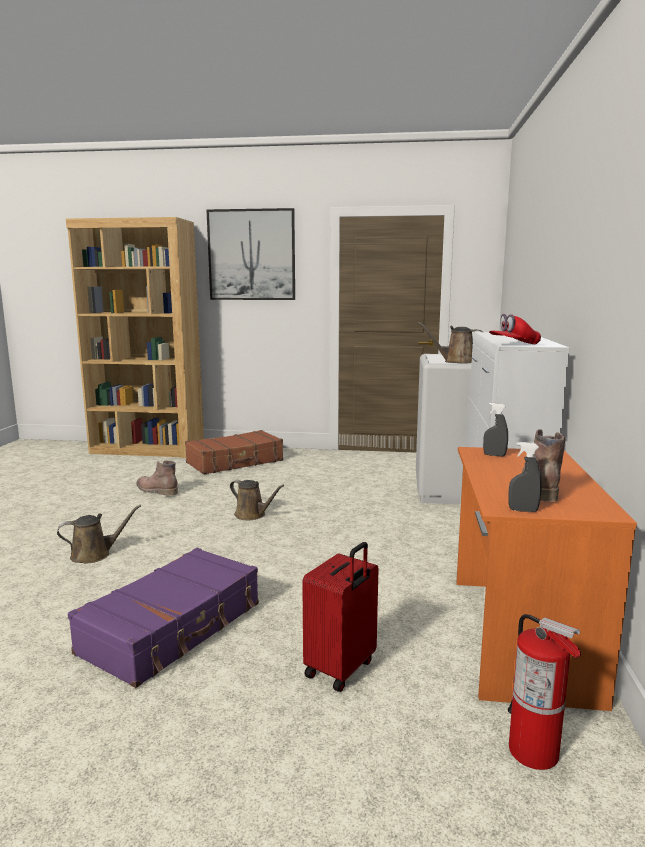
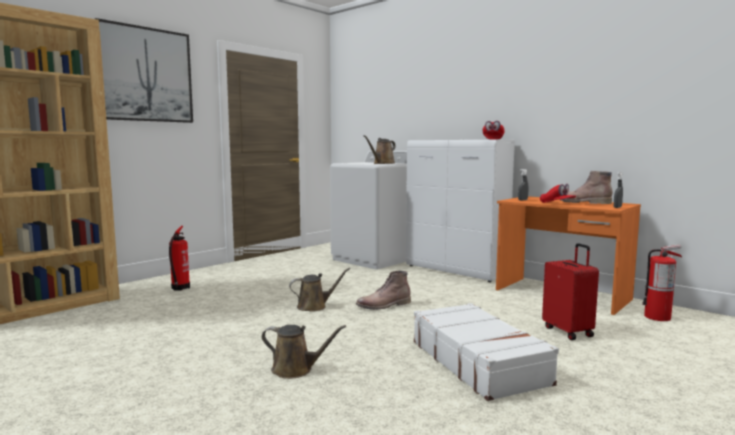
camera: 55 degrees left, 5 degrees down
brown watering can [57,505,141,563] -> brown watering can turned 90 degrees clockwise [262,325,346,379]
purple suitcase [68,548,259,688] -> white suitcase [414,303,559,401]
brown boot [137,460,178,496] -> brown boot moved to [356,271,411,310]
brown suitcase [185,430,283,475] -> fire extinguisher [169,226,190,291]
none -> red cap [540,184,576,203]

